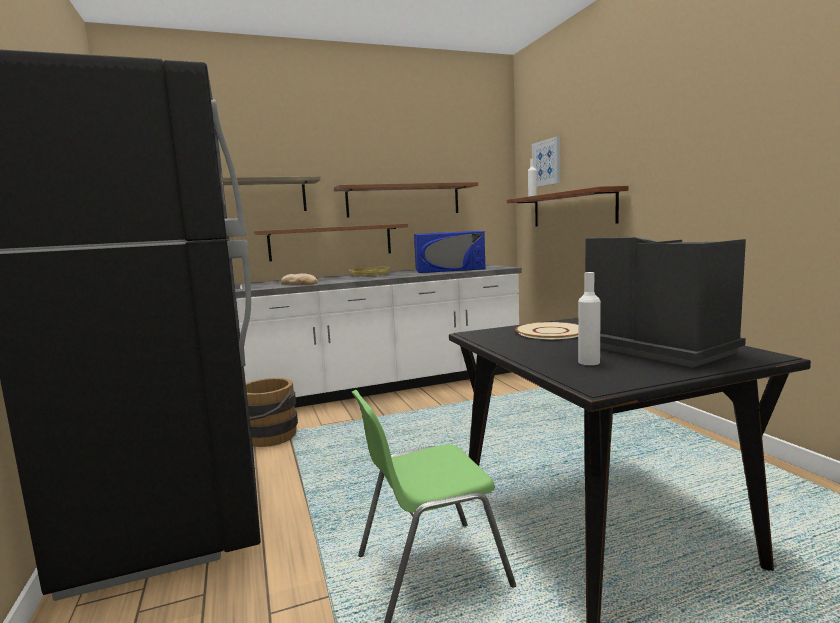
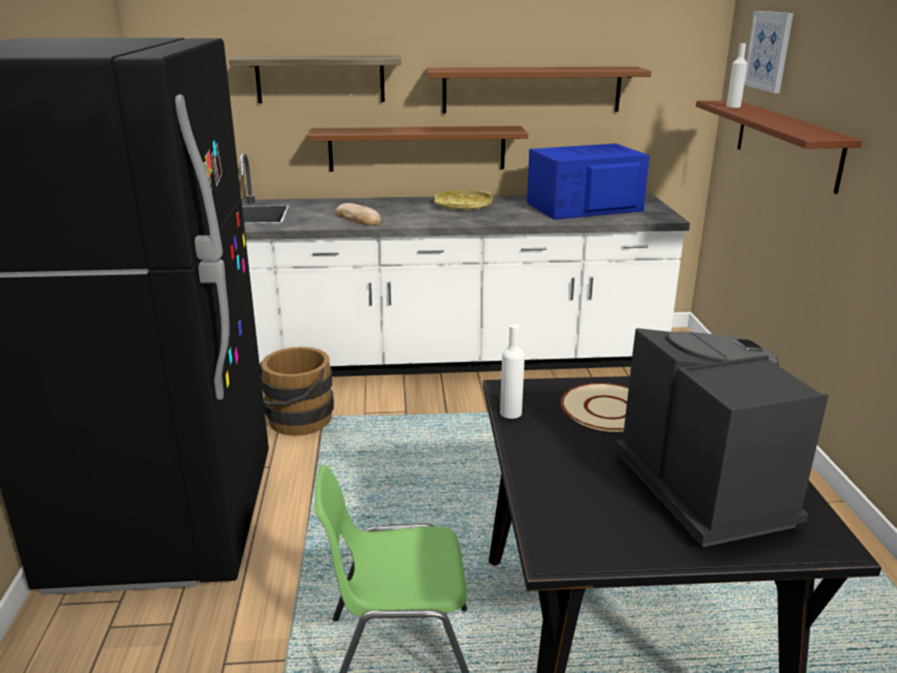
camera: 15 degrees right, 15 degrees up
blue microwave [414,231,485,273] -> blue microwave turned 150 degrees clockwise [527,144,650,220]
white bottle [578,272,601,365] -> white bottle moved to [500,324,525,419]

